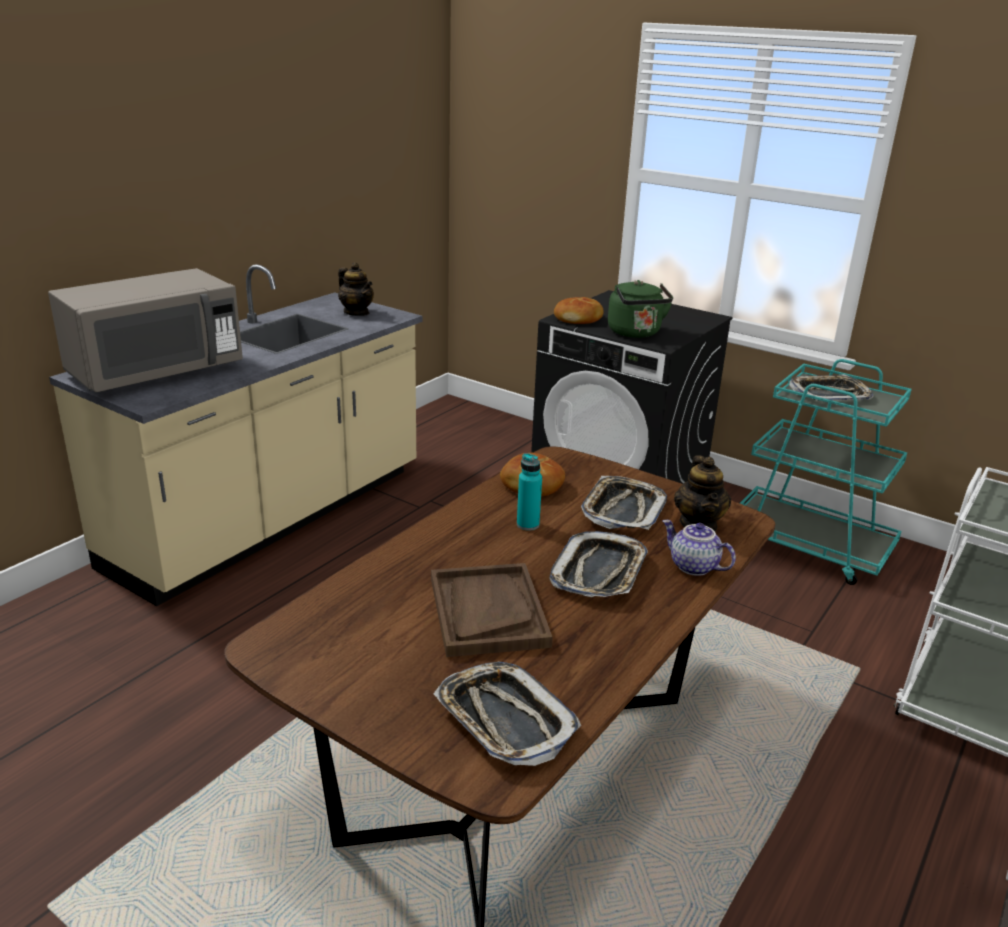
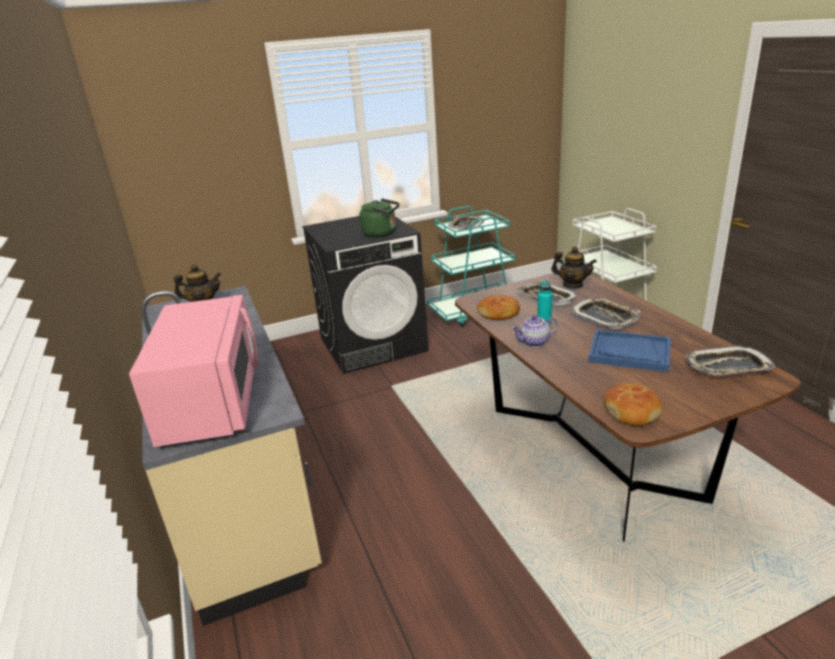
camera: 55 degrees left, 0 degrees up
grey microwave [48,268,243,392] -> pink microwave [129,295,258,447]
brown tray [431,563,553,657] -> blue tray [588,330,671,372]
bread [554,297,604,324] -> bread moved to [604,383,662,426]
teapot [663,520,736,576] -> teapot moved to [511,315,558,347]

